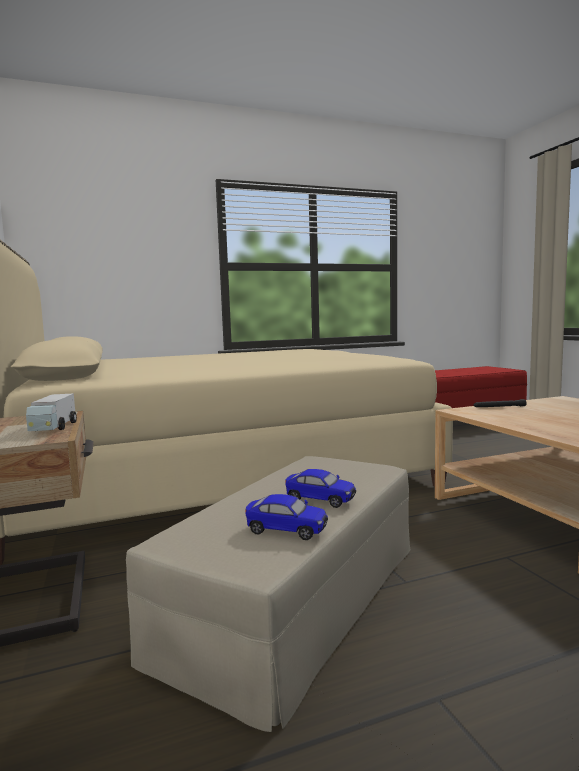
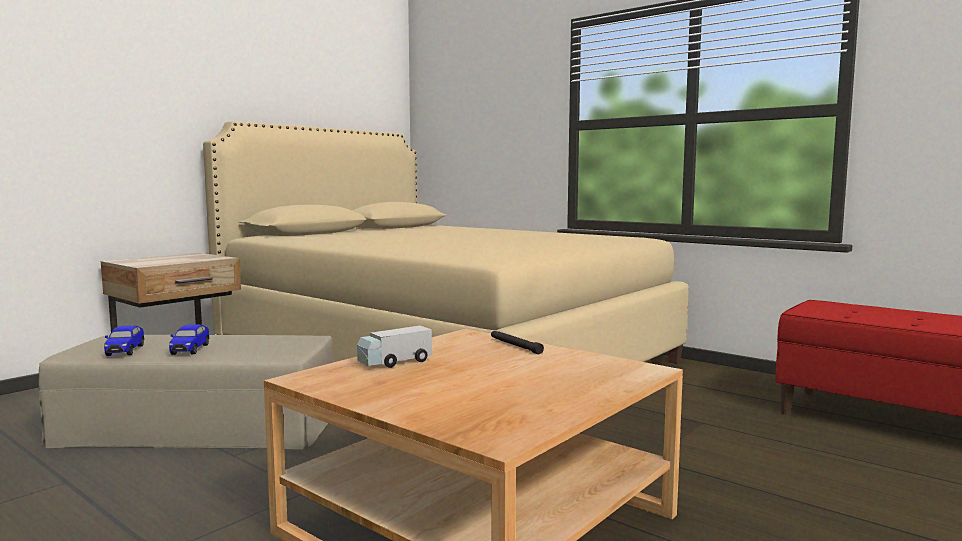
camera: 60 degrees right, 0 degrees up
toy truck [26,394,77,431] -> toy truck moved to [357,325,432,368]

